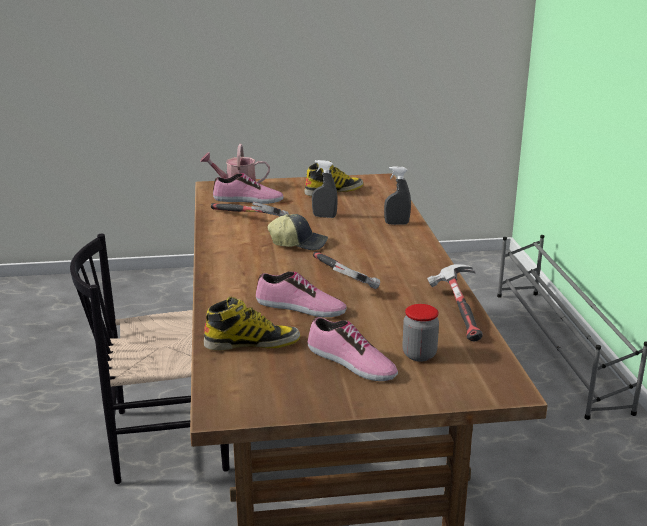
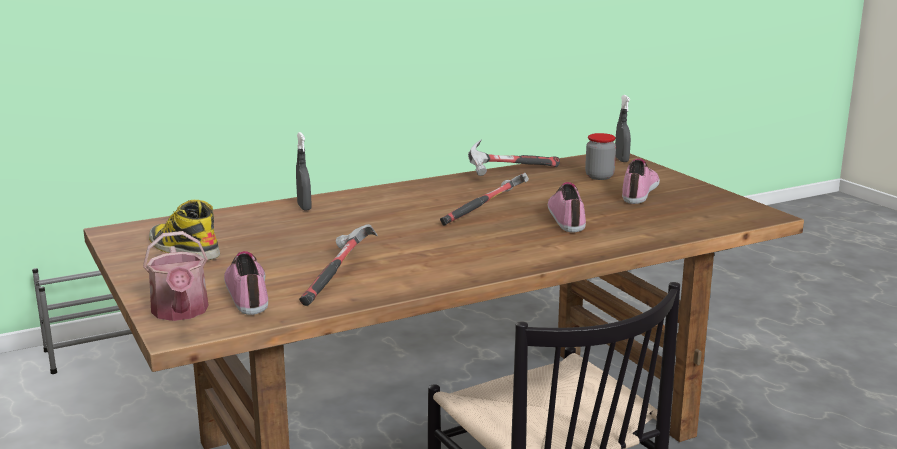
camera: 110 degrees left, 5 degrees down
boot [204,297,301,351] -> none
cap [267,214,328,250] -> none
grey spray bottle [312,160,338,218] -> grey spray bottle moved to [615,95,631,162]

